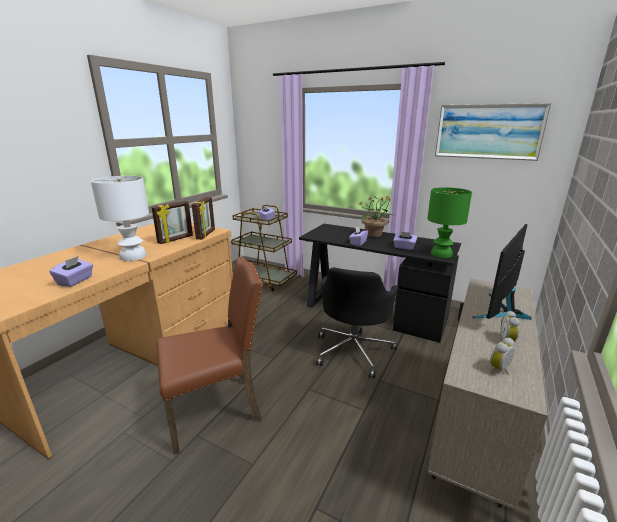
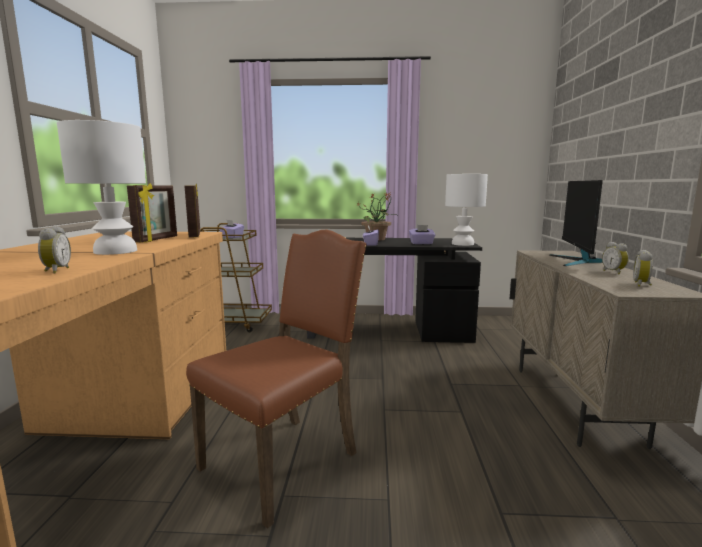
camera: 25 degrees left, 10 degrees down
purple tissue box [49,256,93,287] -> alarm clock [38,226,71,274]
black office chair [316,267,399,379] -> none
green table lamp [427,187,472,258] -> white table lamp [445,174,488,246]
picture [435,103,551,161] -> none

